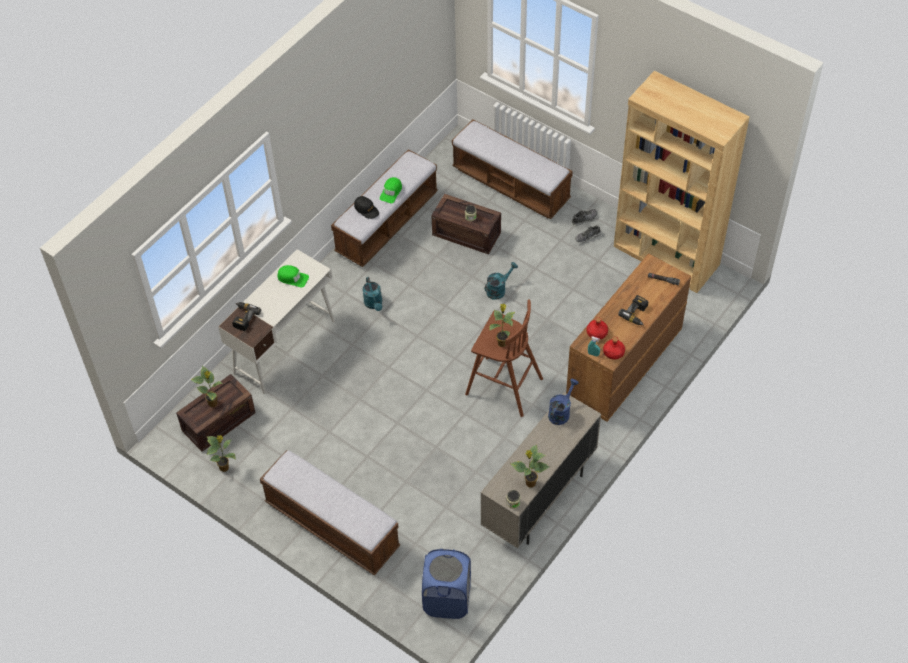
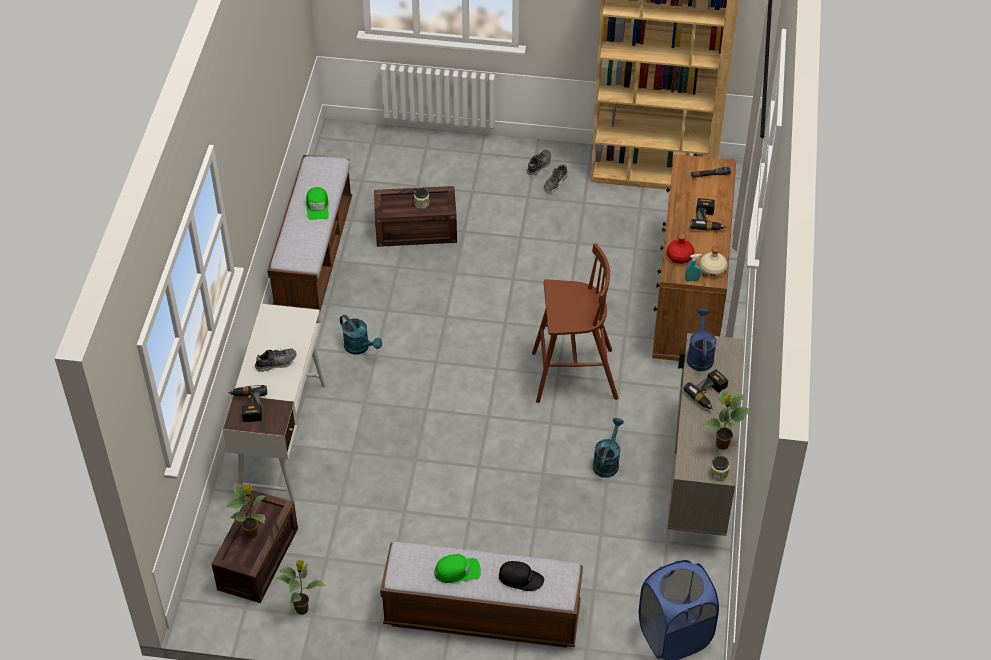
camera: 30 degrees left, 5 degrees down
green cap [277,265,309,287] -> green cap moved to [435,554,481,583]
black cap [354,196,379,219] -> black cap moved to [499,561,544,591]
bench [452,119,573,219] -> none
turquoise watering can [485,262,518,300] -> turquoise watering can moved to [593,418,624,478]
potted plant [489,304,515,347] -> none
red bottle [603,337,625,360] -> beige bottle [700,247,728,277]
none -> shoe [255,348,297,372]
none -> power drill [683,369,728,410]

